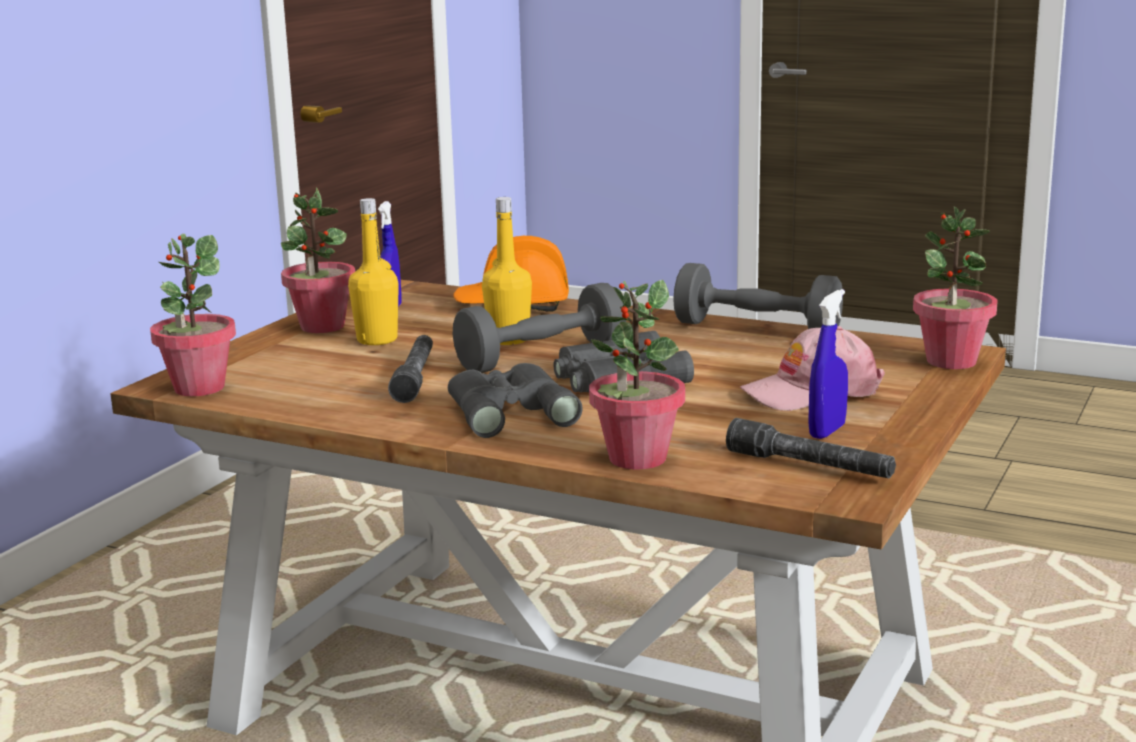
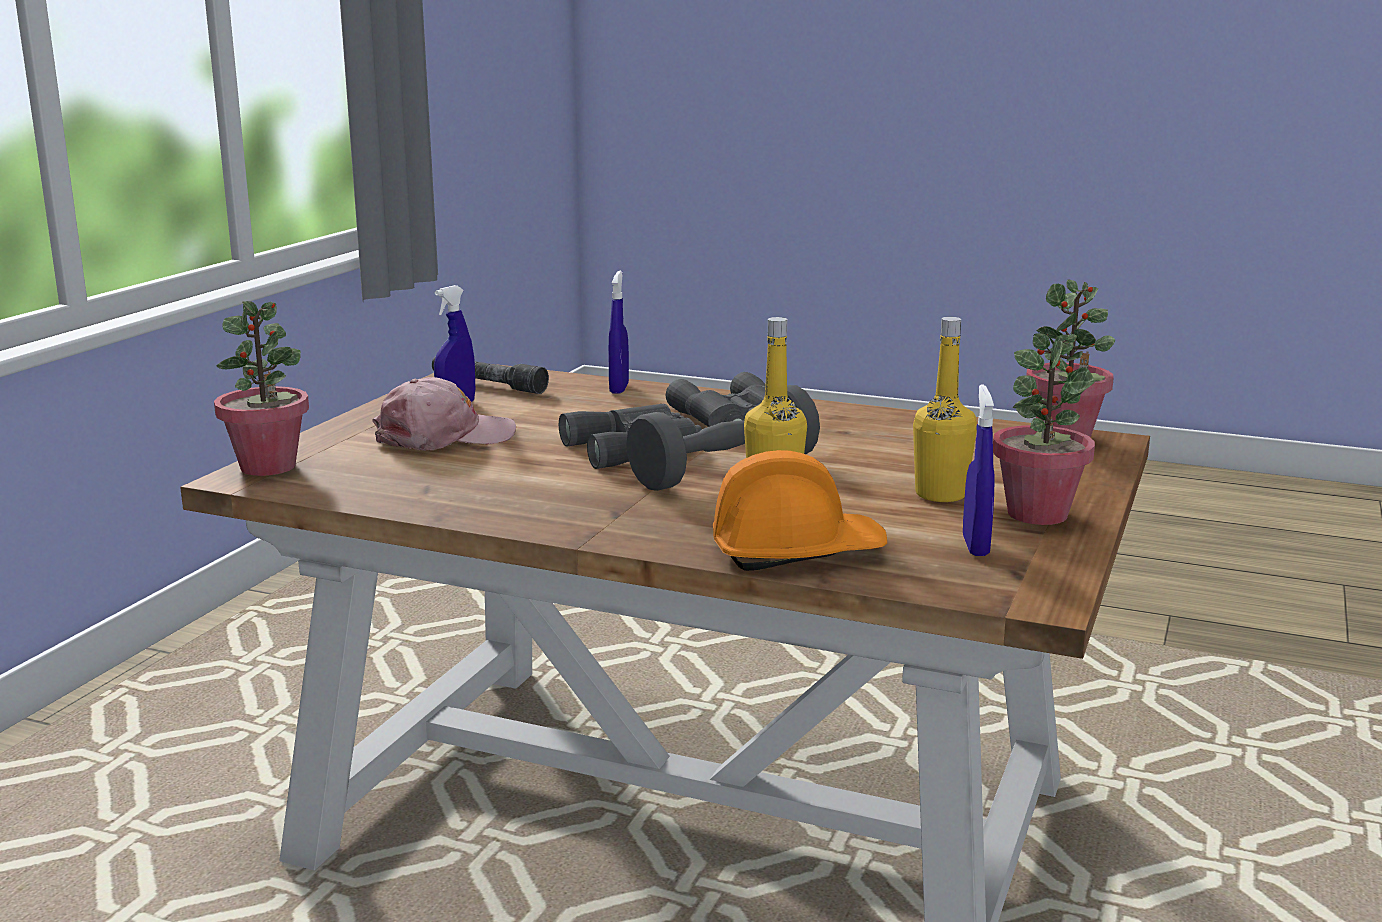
camera: 175 degrees right, 0 degrees up
grey flashlight [388,335,433,403] -> none
potted plant [589,280,685,469] -> blue spray bottle [608,271,629,393]
grey dumbbell [673,263,843,329] -> none

